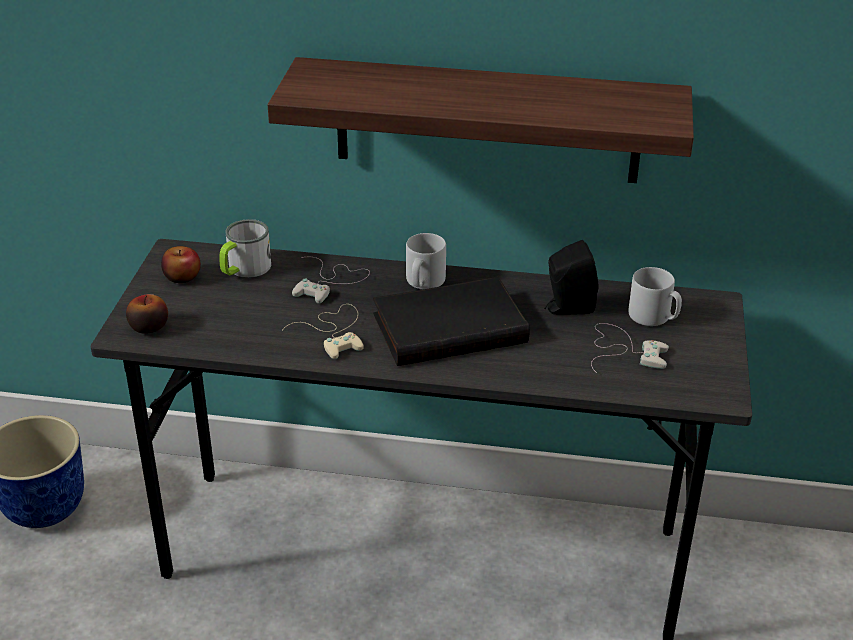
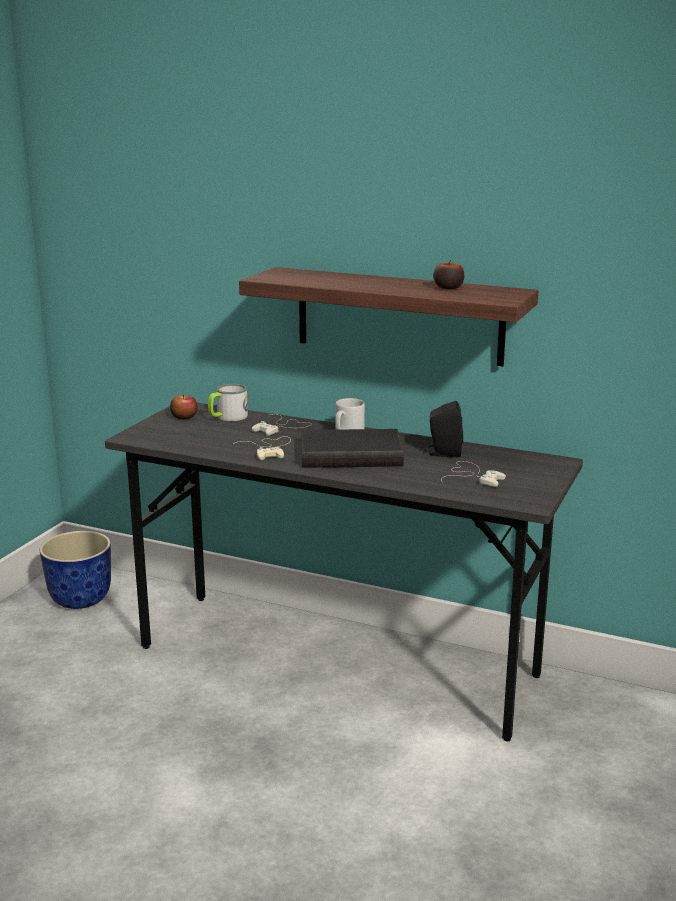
camera: 15 degrees right, 15 degrees down
apple [126,294,168,334] -> apple moved to [433,260,465,289]
grey mug [629,267,682,326] -> none

